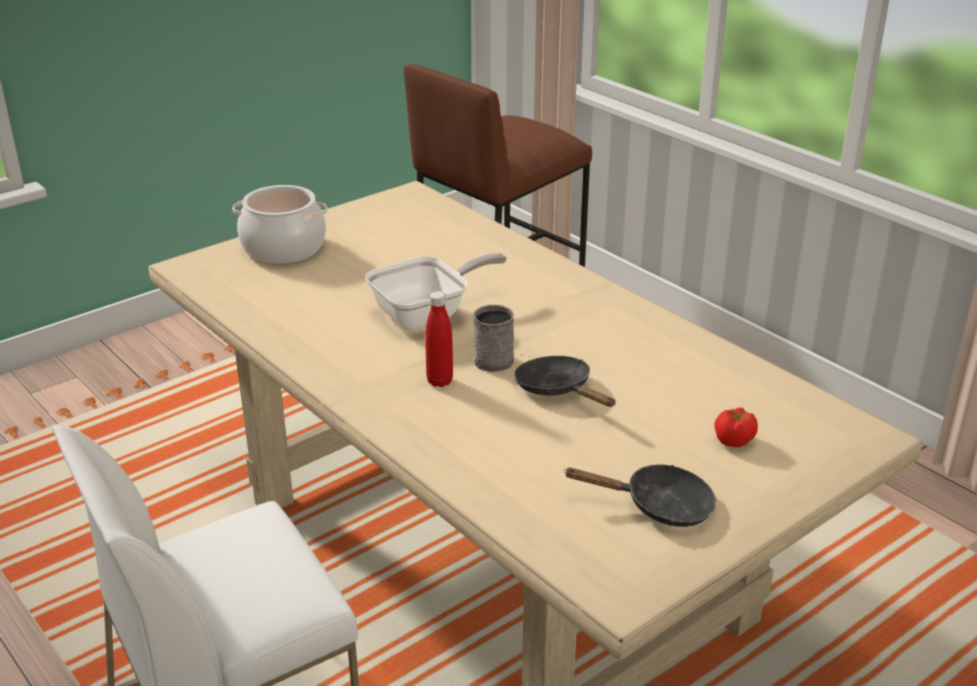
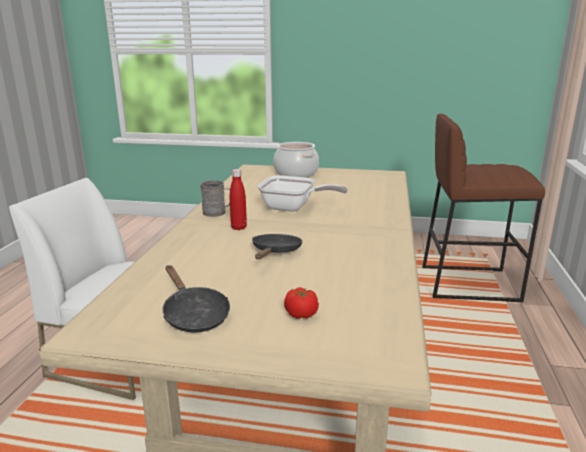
camera: 50 degrees right, 10 degrees down
grey mug [473,305,514,372] -> grey mug moved to [200,180,230,217]

